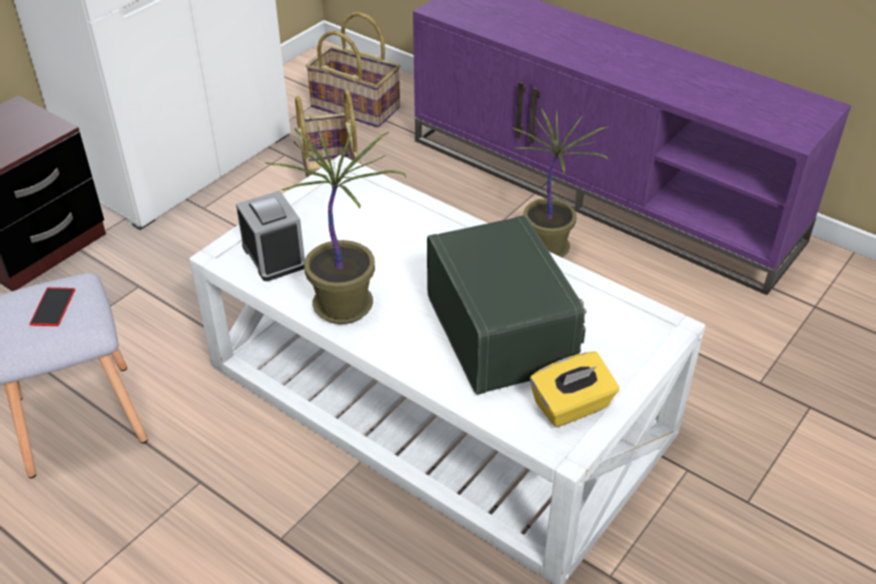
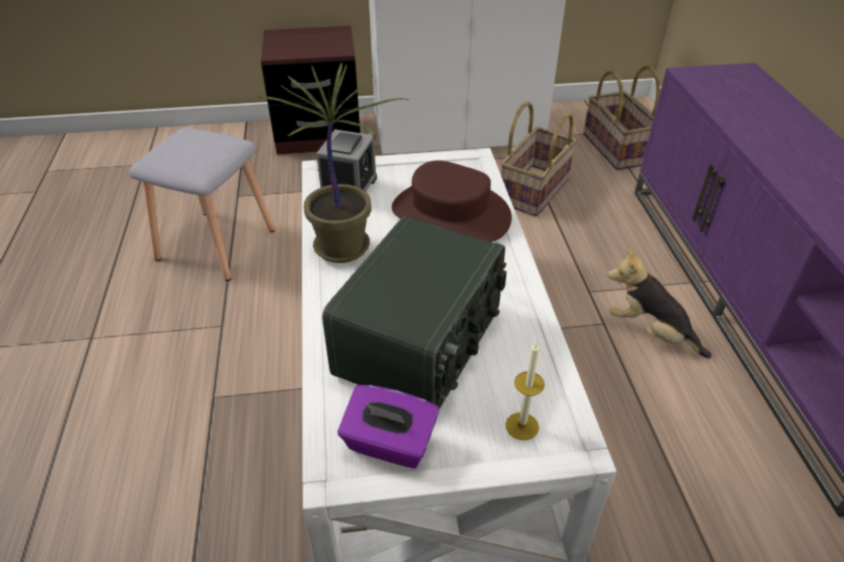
camera: 45 degrees right, 0 degrees up
phone [29,287,75,326] -> none
potted plant [511,108,609,257] -> plush toy [608,248,712,358]
yellow tissue box [530,352,619,427] -> purple tissue box [338,385,439,468]
none -> brown hat [392,160,512,242]
none -> candle [506,341,545,440]

